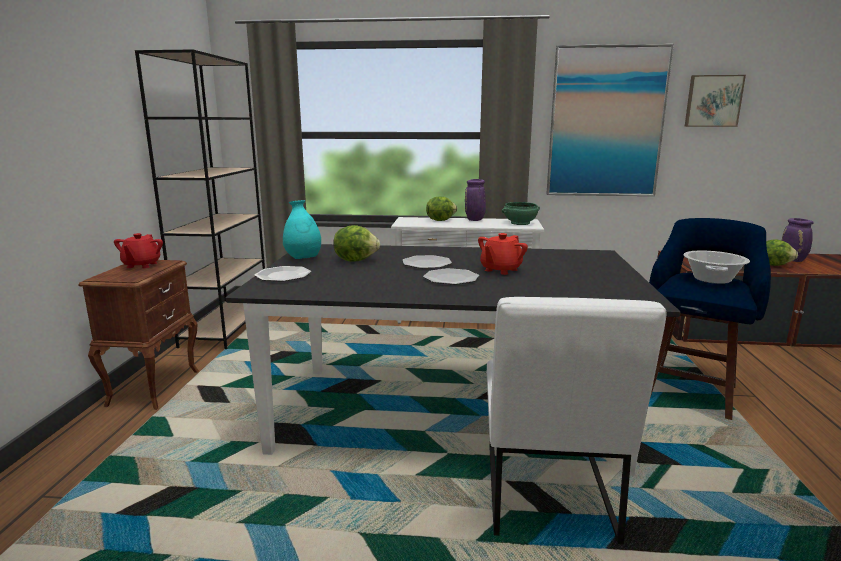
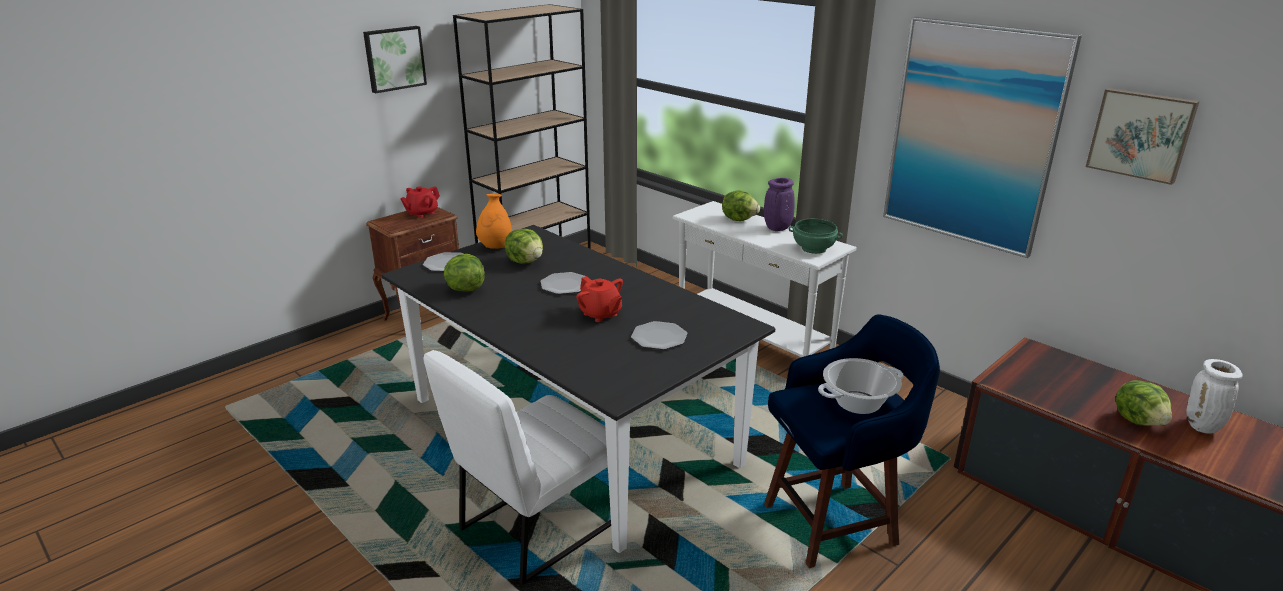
camera: 40 degrees right, 10 degrees up
turquoise vase [283,200,321,259] -> orange vase [476,194,512,249]
plate [423,268,479,285] -> plate moved to [631,321,688,350]
red teapot [478,233,528,275] -> red teapot turned 120 degrees counterclockwise [576,276,623,322]
purple vase [782,218,814,262] -> white vase [1186,359,1242,434]
none -> picture [363,26,427,93]
none -> lettuce [444,254,485,292]

